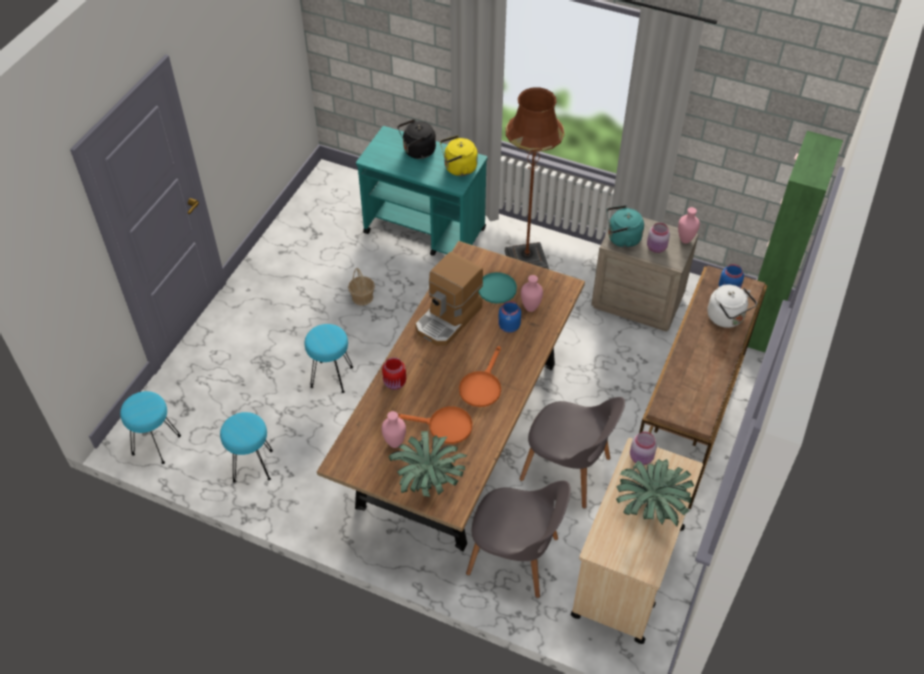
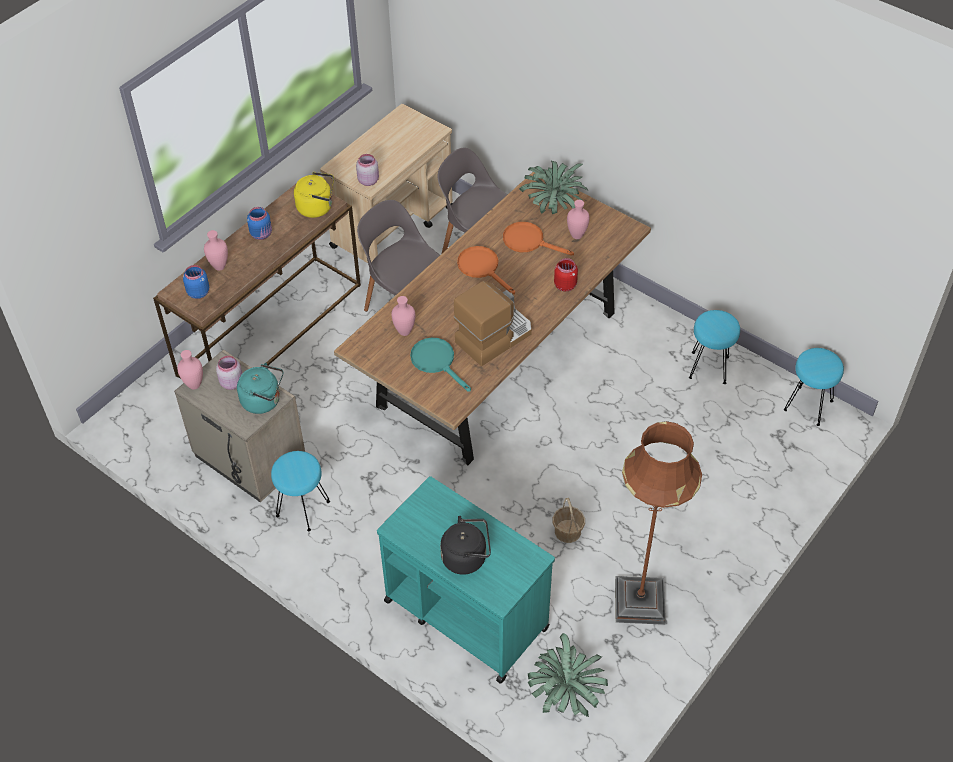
camera: 165 degrees left, 0 degrees up
turquoise stool [305,324,353,393] -> turquoise stool moved to [271,451,330,531]
yellow kettle [440,135,478,176] -> yellow kettle moved to [294,172,334,218]
orange frying pan [459,346,501,407] -> orange frying pan turned 75 degrees counterclockwise [457,246,515,294]
blue jar [498,301,521,333] -> blue jar moved to [247,207,272,240]
brown floor lamp [505,88,565,269] -> brown floor lamp moved to [615,421,702,625]
potted plant [616,459,694,526] -> potted plant moved to [528,633,608,717]
white kettle [707,285,757,328] -> pink vase [204,230,228,271]
green cabinet [745,131,843,352] -> none

